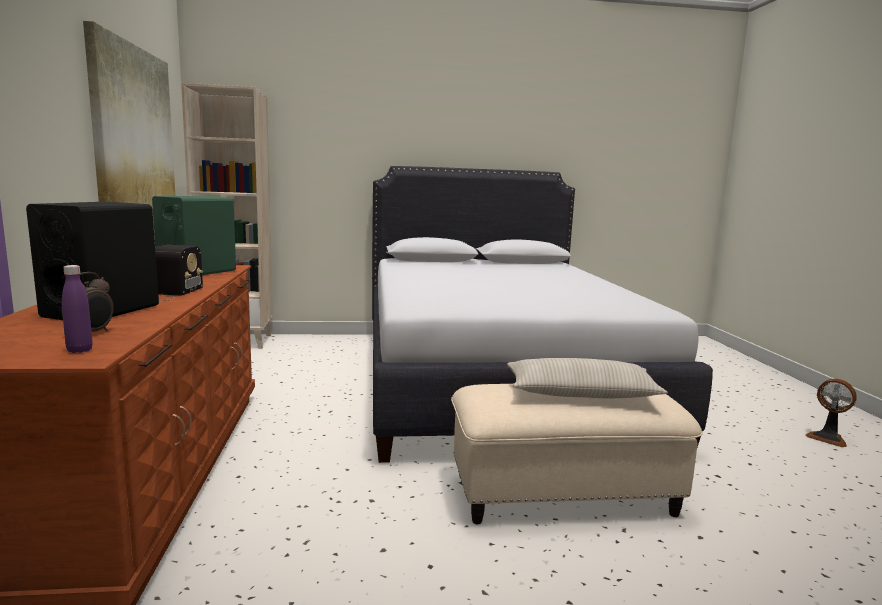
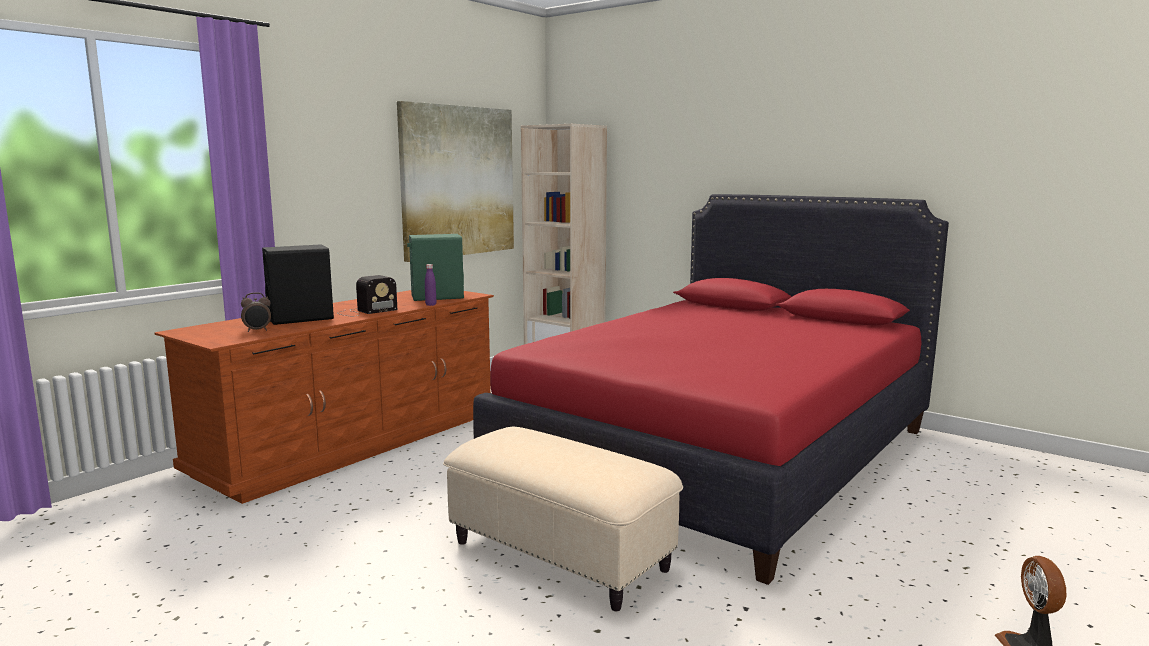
camera: 45 degrees right, 0 degrees up
purple bottle [62,265,93,353] -> purple bottle moved to [425,264,436,306]
white bed [372,166,713,463] -> red bed [473,194,949,585]
beige pillow [507,358,668,398] -> none

